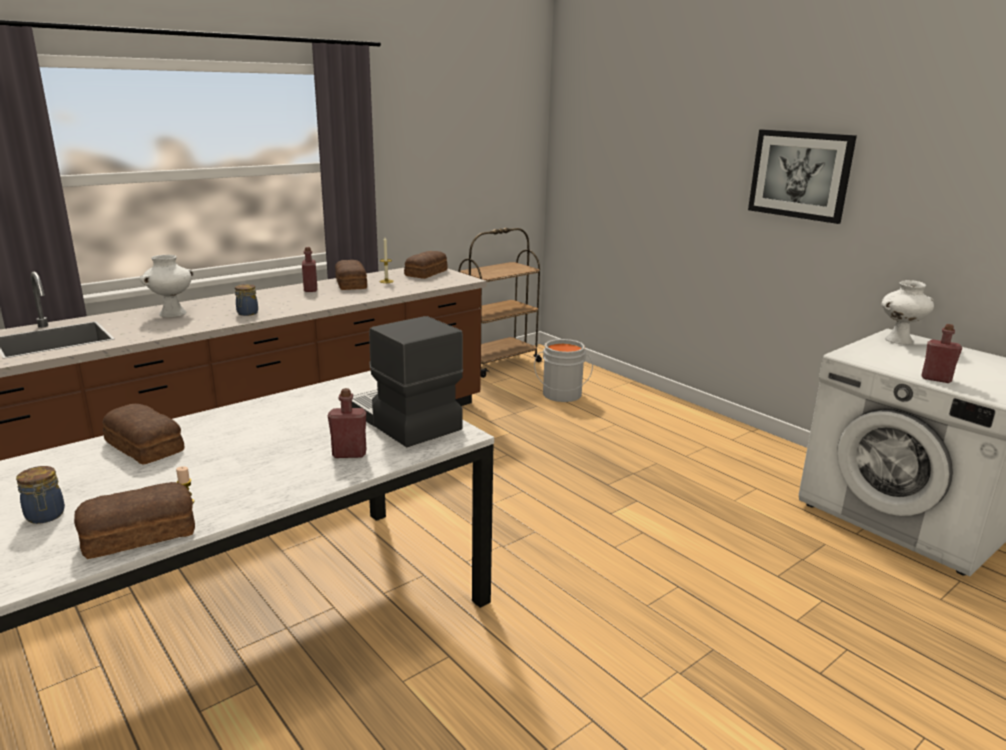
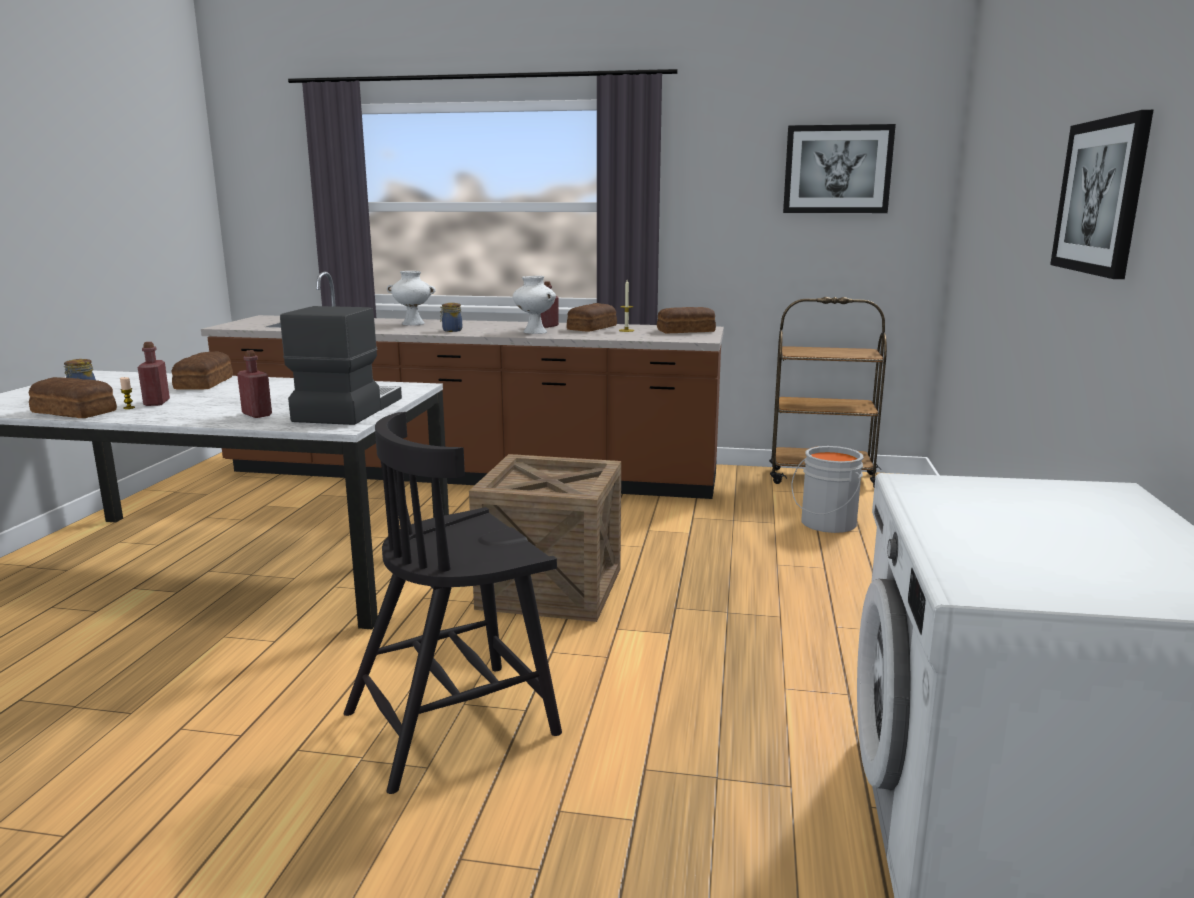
camera: 50 degrees right, 5 degrees down
white vase [881,280,934,344] -> white vase moved to [513,276,556,334]
red bottle [922,324,962,383] -> red bottle moved to [138,342,170,406]
none -> black chair [343,412,562,794]
none -> crate [469,454,621,622]
none -> picture [783,124,896,213]

